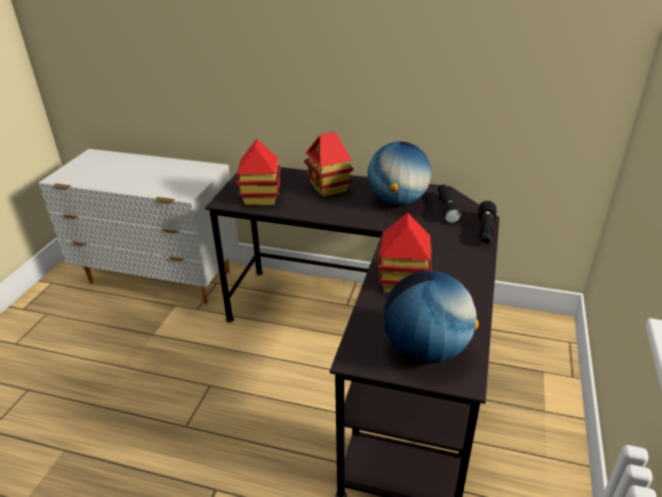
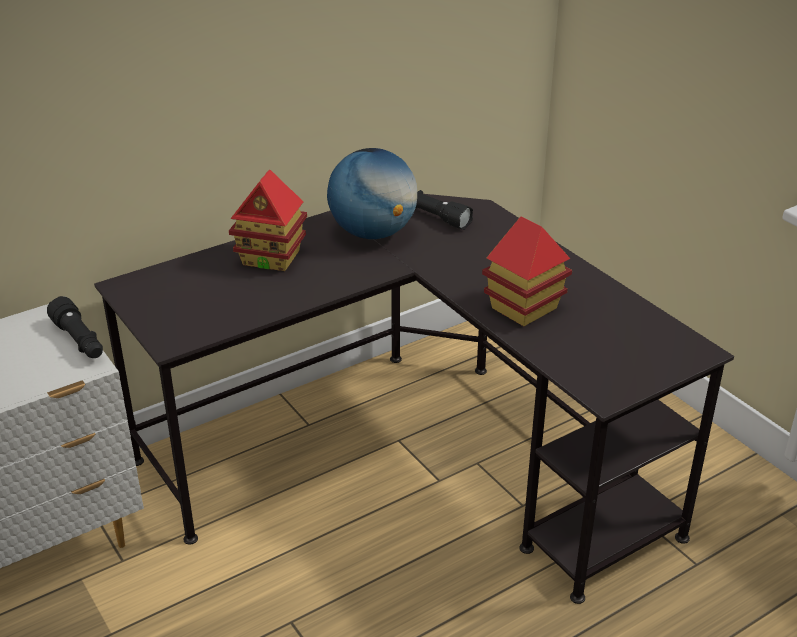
camera: 50 degrees left, 0 degrees up
toy house [236,139,281,205] -> none
globe [383,271,479,363] -> none
black flashlight [478,201,497,244] -> black flashlight moved to [47,296,103,358]

